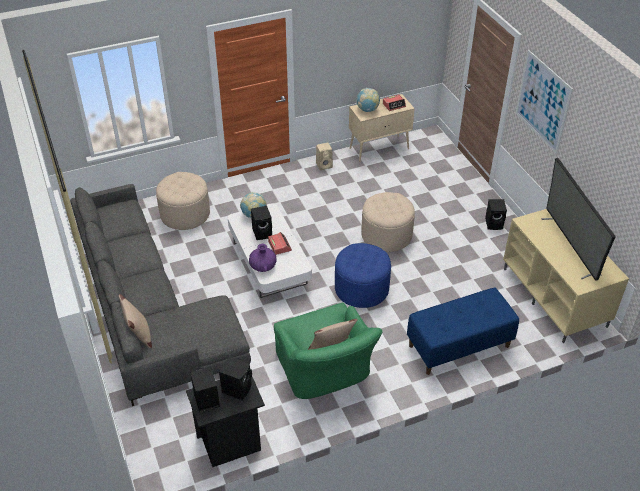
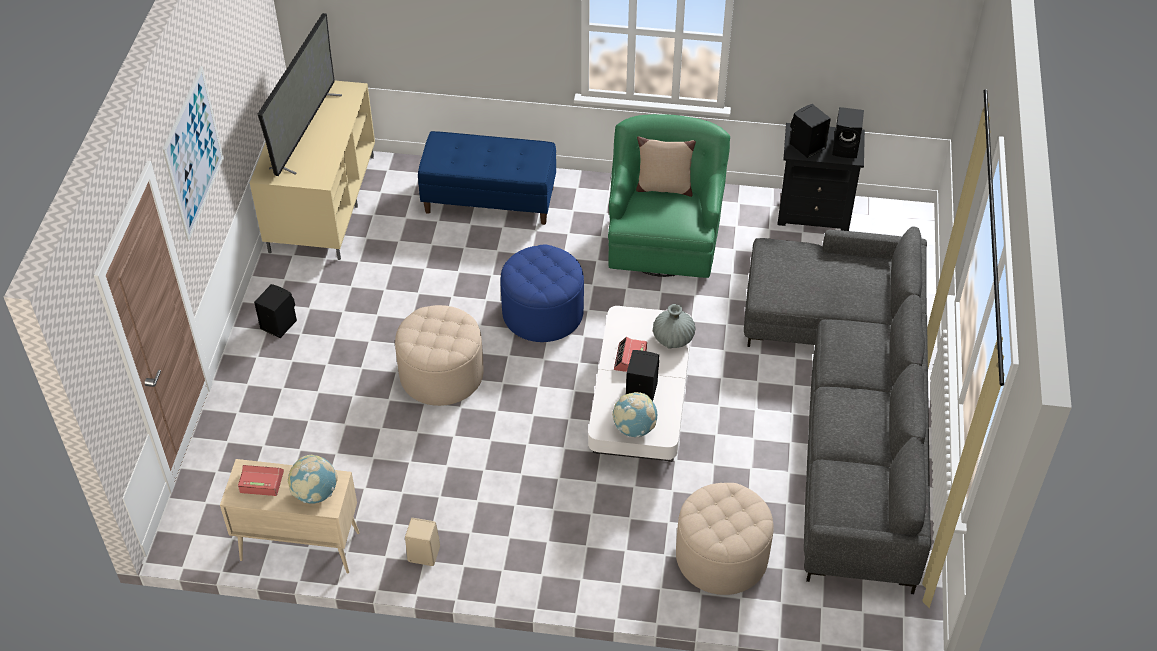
camera: 150 degrees left, 5 degrees up
beige pillow [119,294,152,348] -> none
purple vase [249,244,277,272] -> grey vase [653,304,696,349]

